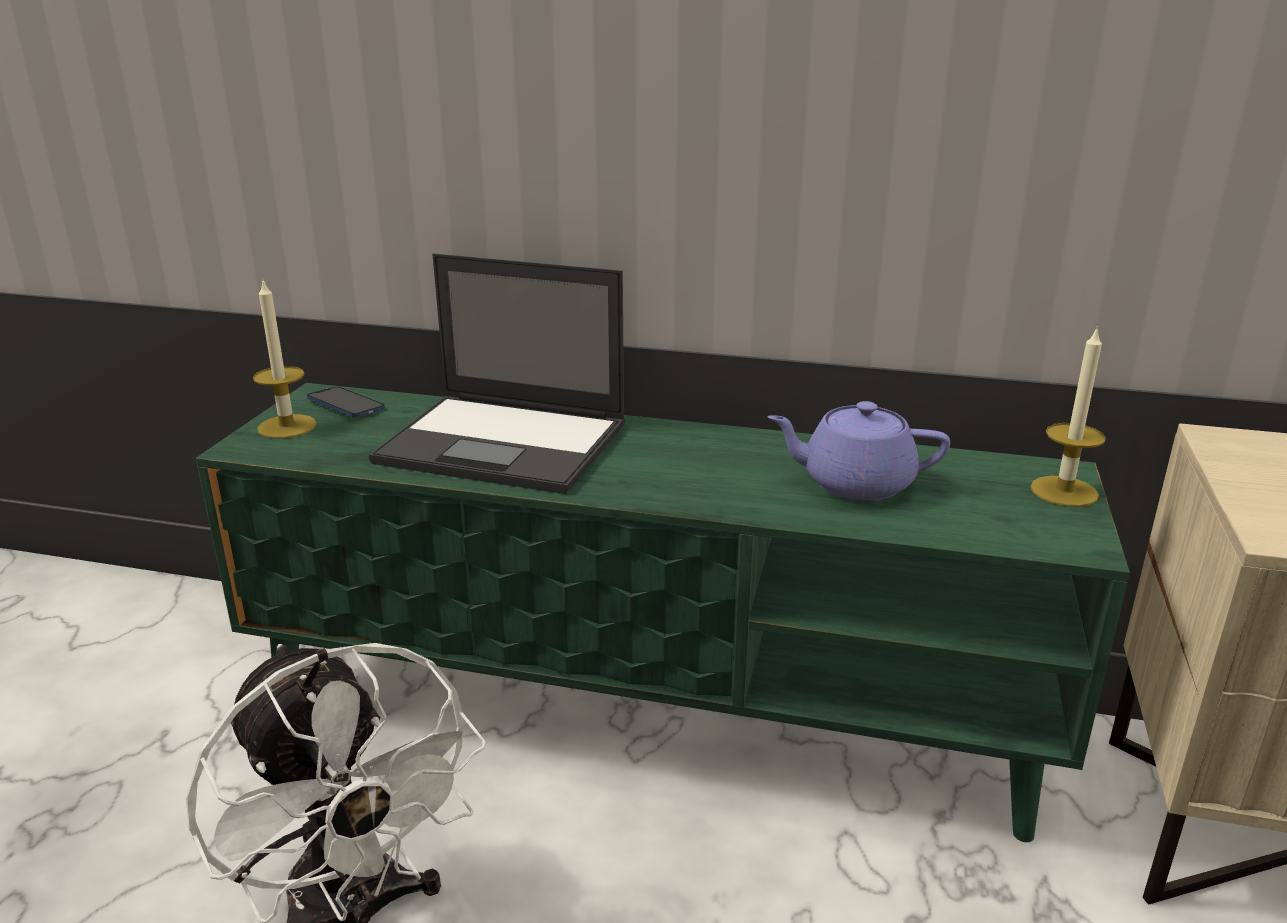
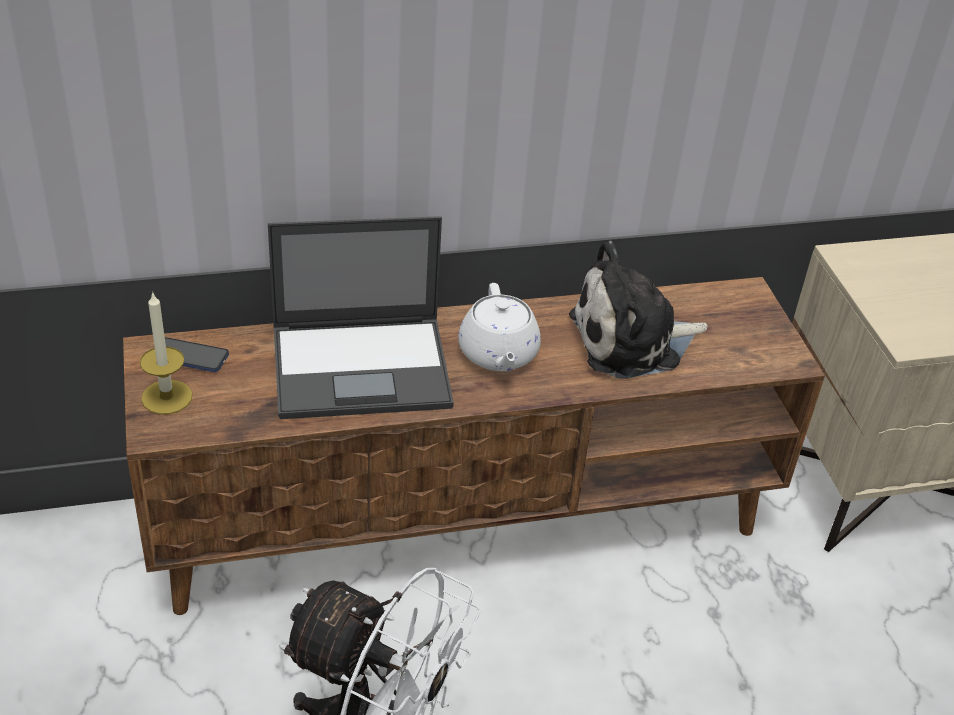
camera: 30 degrees left, 15 degrees up
green tv stand [196,383,1130,842] -> brown tv stand [123,277,825,615]
purple teapot [767,401,950,501] -> plush toy [569,241,708,378]
candle [1030,326,1106,507] -> none
none -> white teapot [458,283,541,372]

